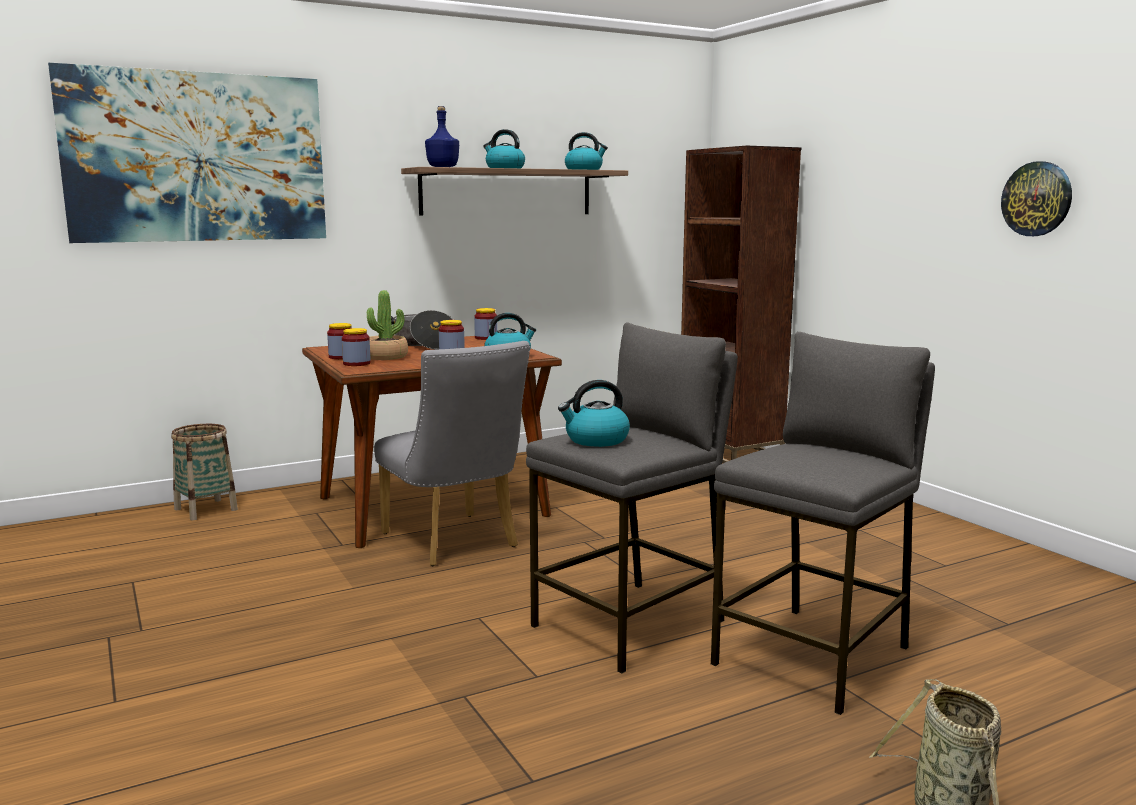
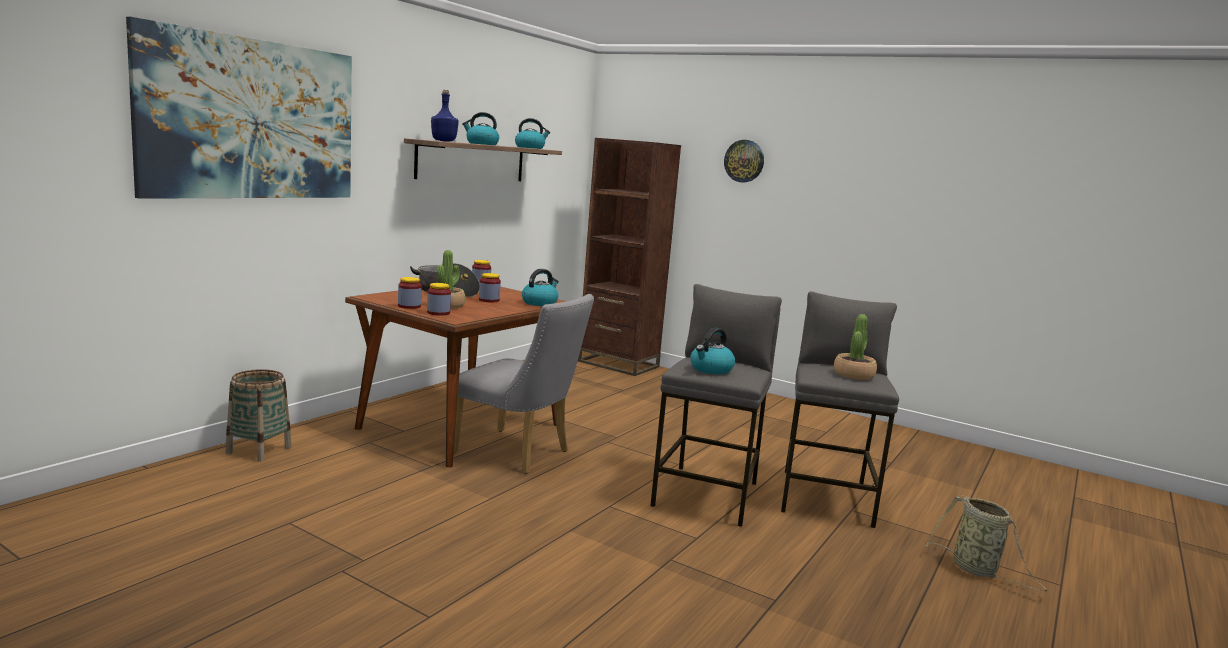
camera: 30 degrees left, 0 degrees up
wall clock [1001,161,1072,236] -> wall clock moved to [724,140,764,183]
none -> potted plant [834,314,877,380]

